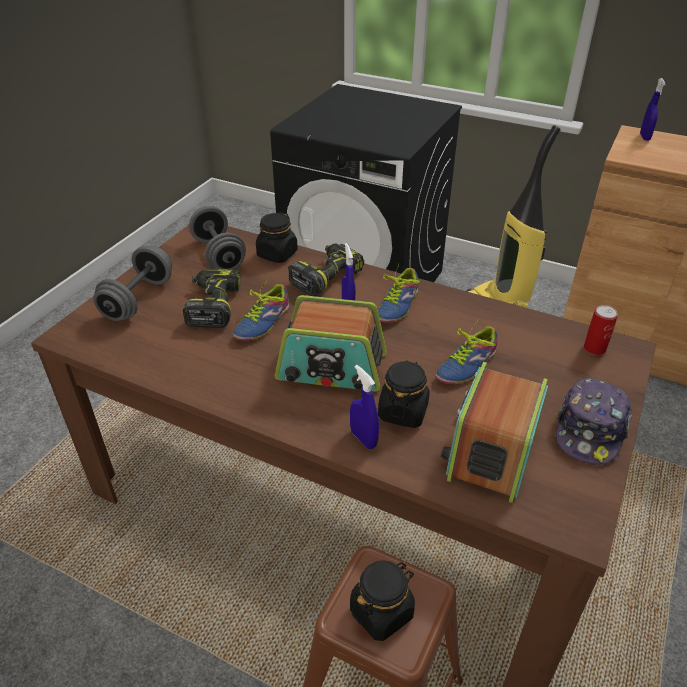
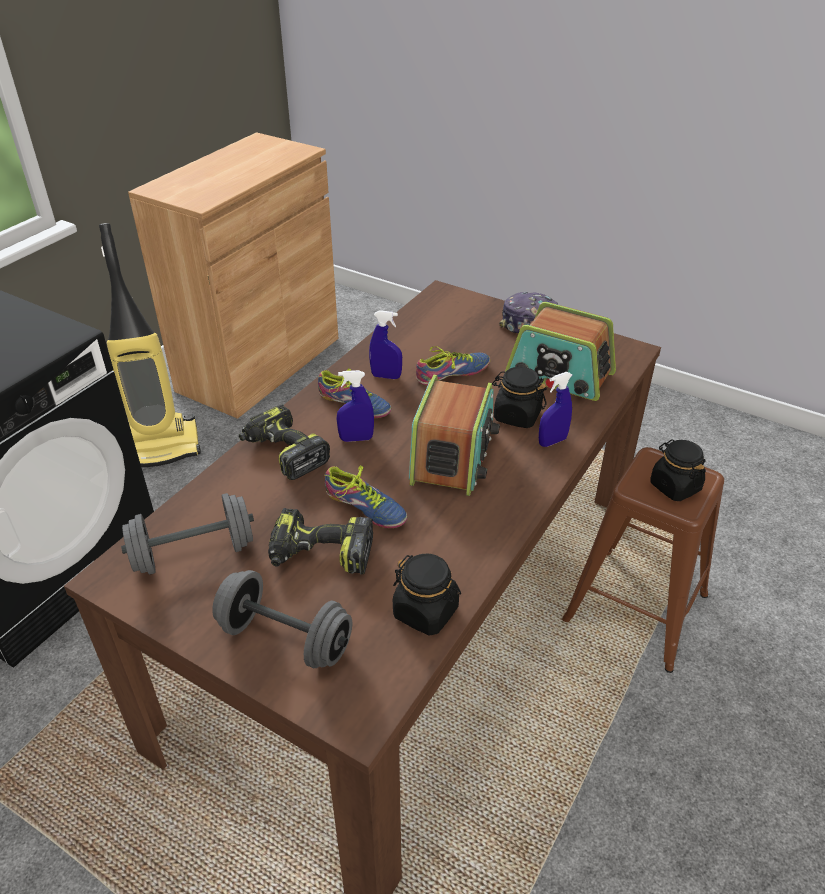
camera: 85 degrees left, 0 degrees up
black jar [256,212,298,263] -> black jar moved to [393,554,461,636]
shoe [436,321,498,384] -> shoe turned 75 degrees counterclockwise [416,346,490,385]
can [584,305,618,355] -> none
blue spray bottle [640,78,665,141] -> blue spray bottle moved to [369,310,402,379]

